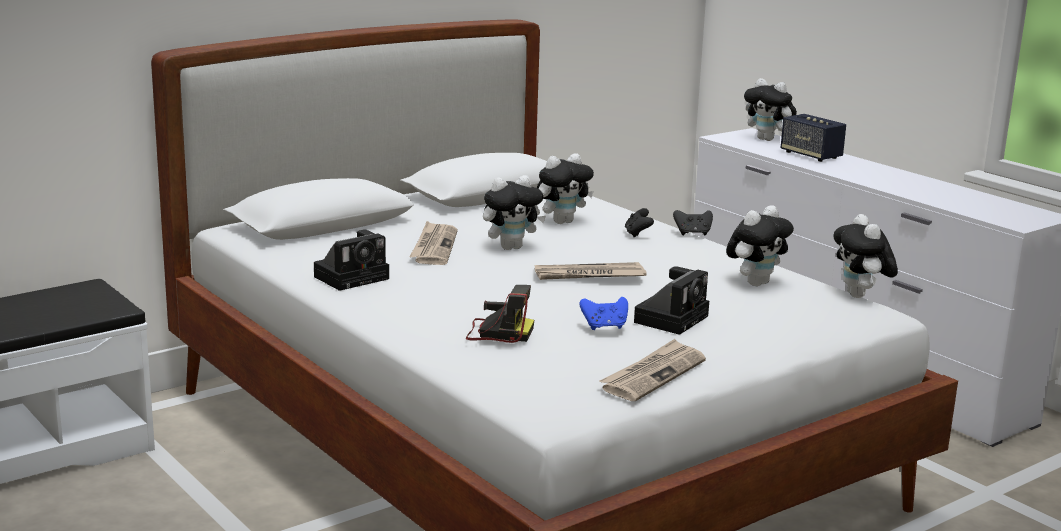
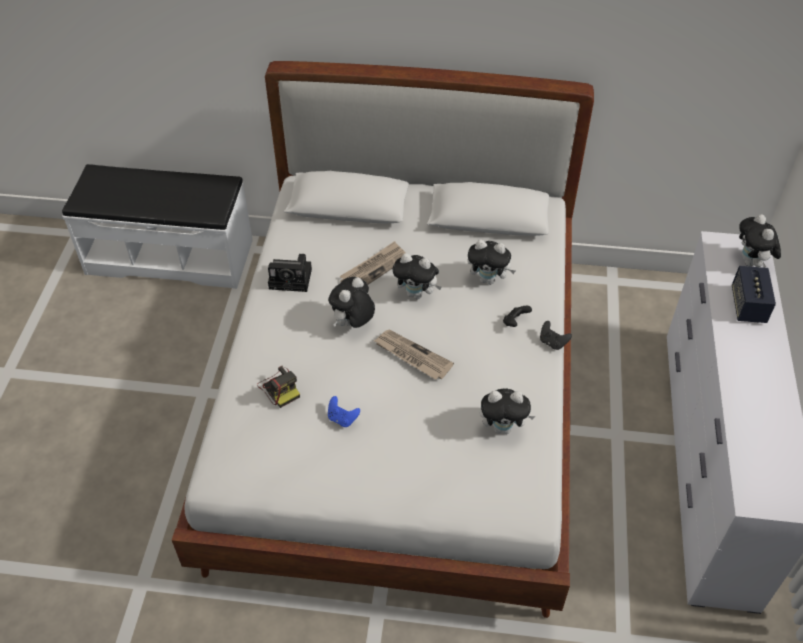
camera: 45 degrees right, 30 degrees up
newspaper [599,339,706,401] -> none
camera [634,266,709,335] -> none
plush toy [834,214,898,298] -> plush toy moved to [328,277,375,328]

